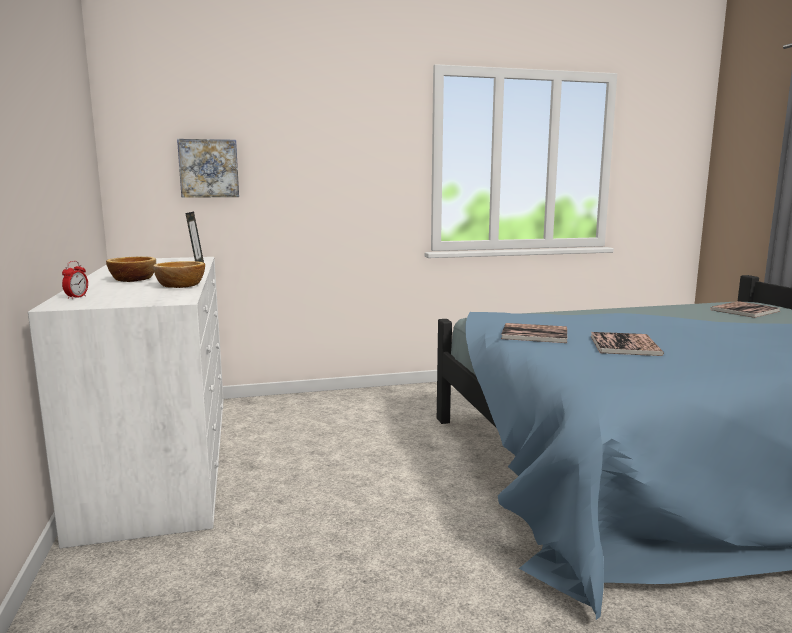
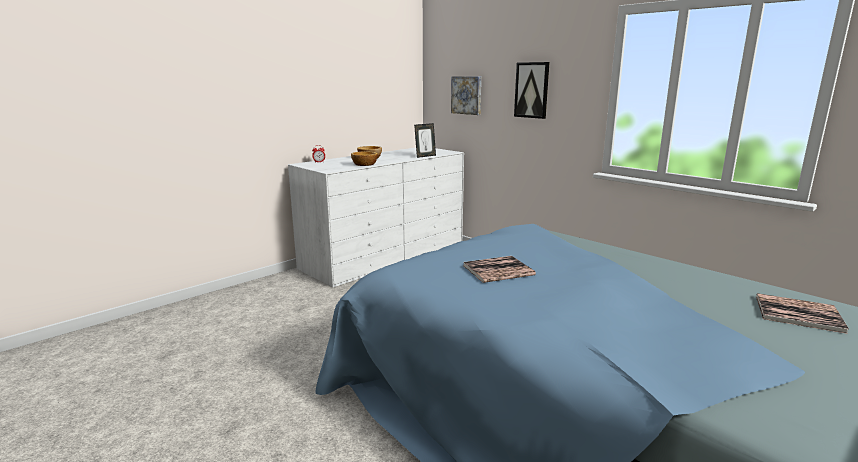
camera: 60 degrees right, 5 degrees up
book [501,323,567,343] -> none
none -> picture [514,62,549,119]

